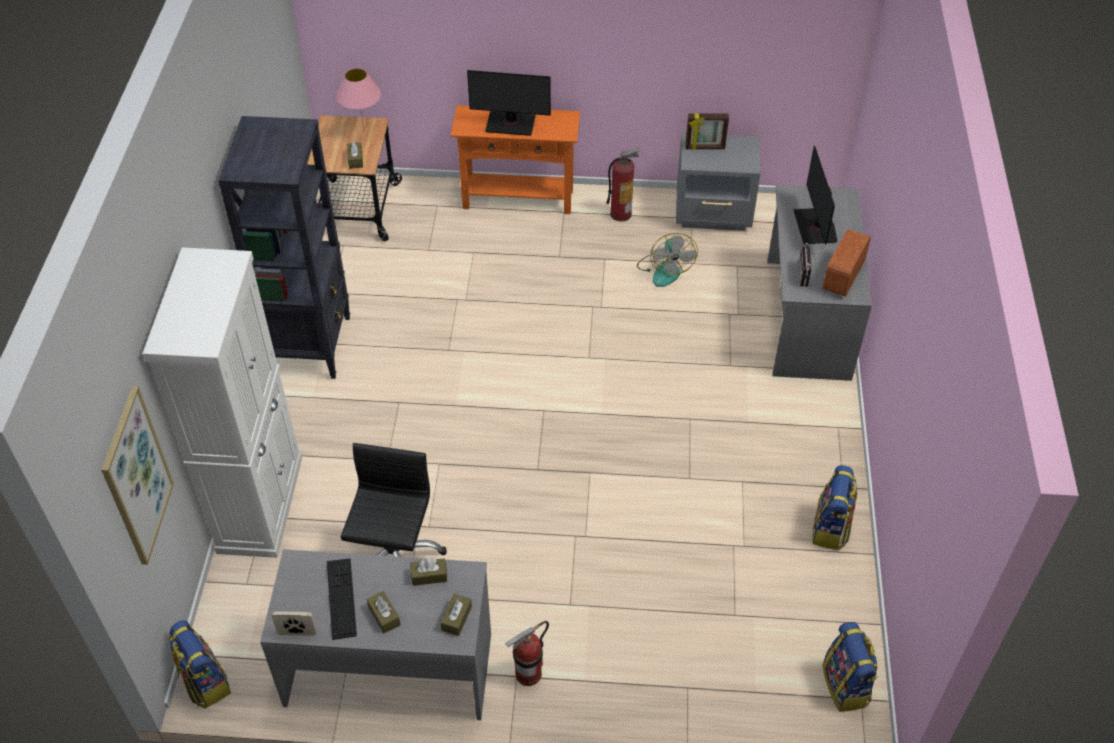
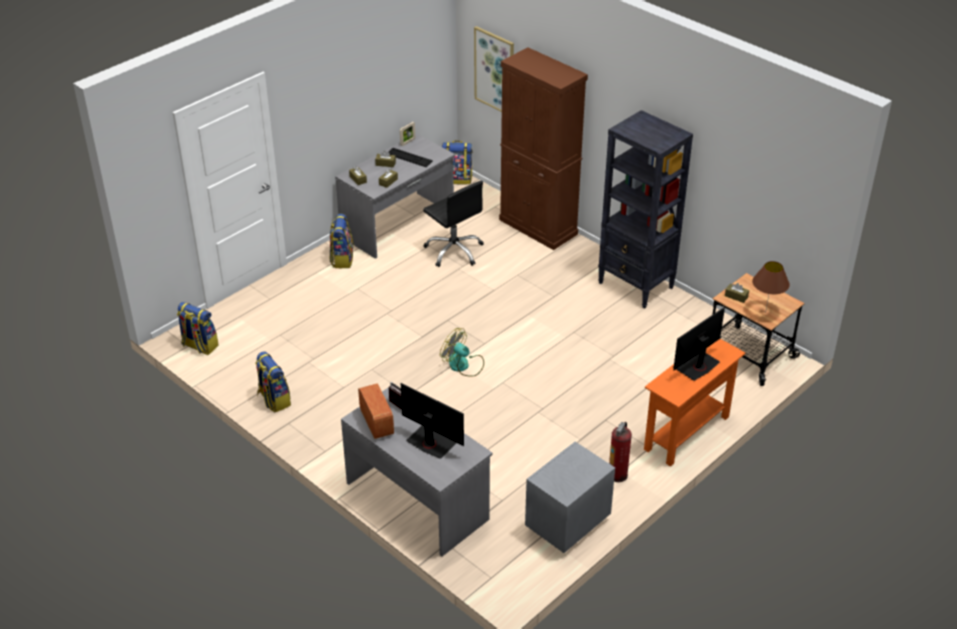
camera: 130 degrees right, 10 degrees down
white cabinet [142,247,302,558] -> brown cabinet [499,47,588,250]
pink table lamp [336,68,381,131] -> brown table lamp [752,261,790,313]
fire extinguisher [505,621,549,686] -> backpack [330,214,354,268]
fan [637,233,698,287] -> fan moved to [440,328,484,377]
picture frame [685,113,729,150] -> none

